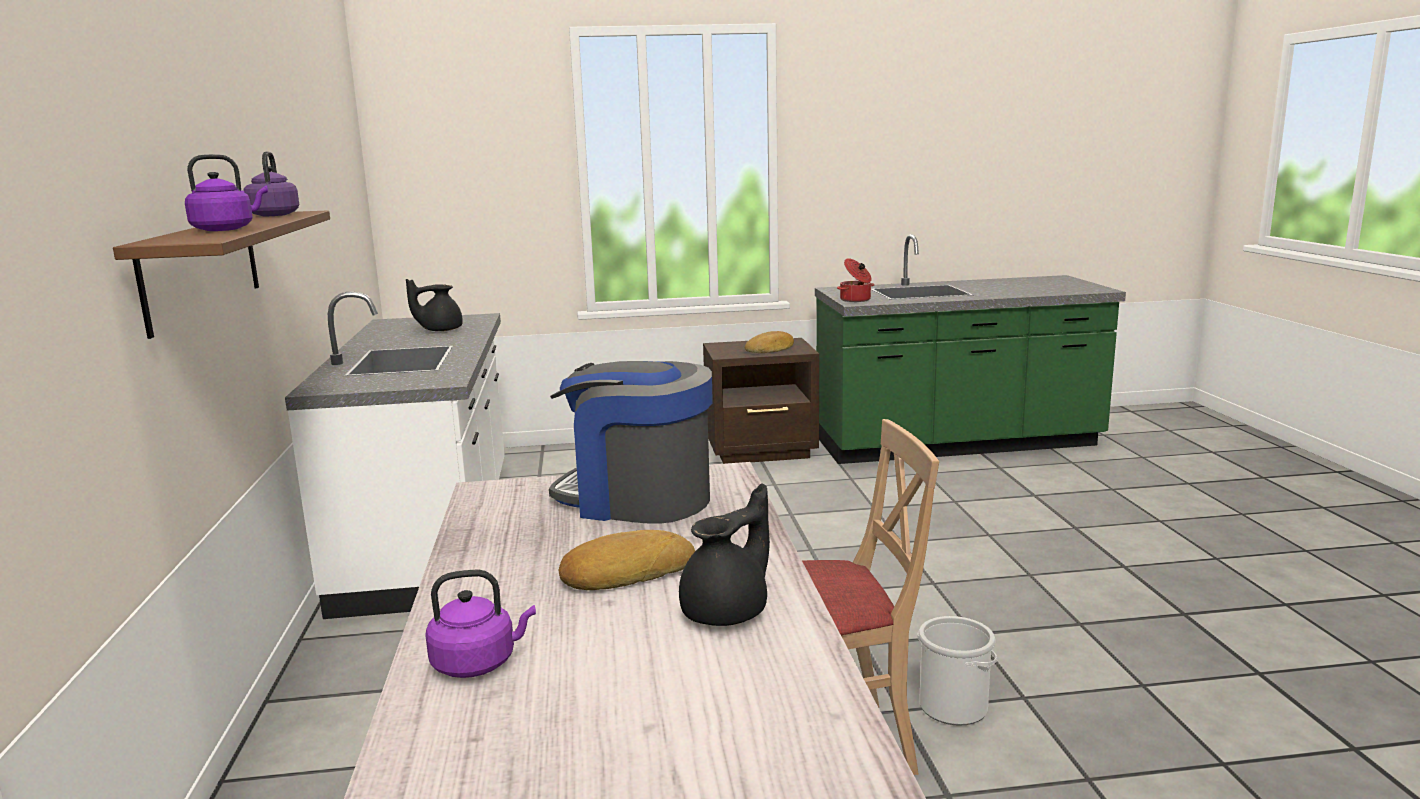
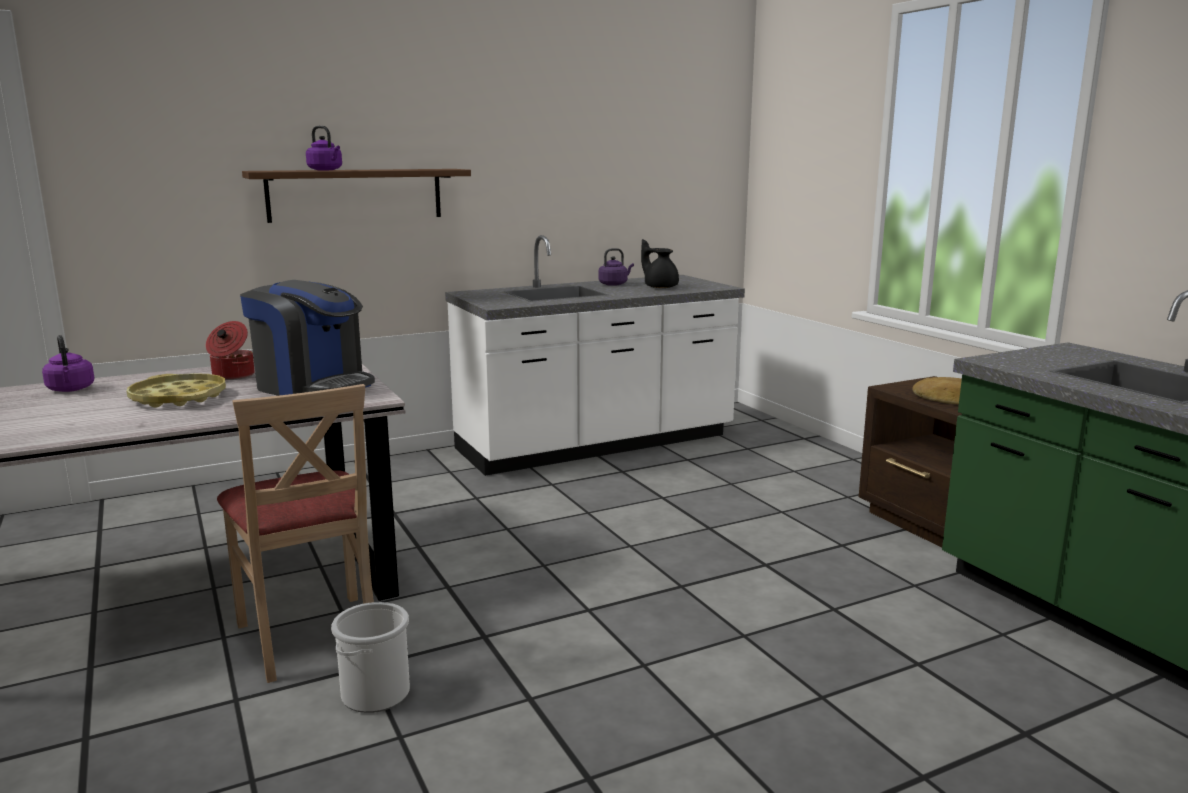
camera: 70 degrees right, 0 degrees up
purple kettle [243,151,299,216] -> purple kettle moved to [598,248,634,286]
coffee machine [549,361,713,524] -> coffee machine turned 120 degrees clockwise [240,280,375,396]
bread [559,530,695,590] -> yellow tray [126,373,226,408]
black teapot [679,483,770,626] -> none
cooking pot [837,258,874,302] -> cooking pot moved to [206,321,255,380]

